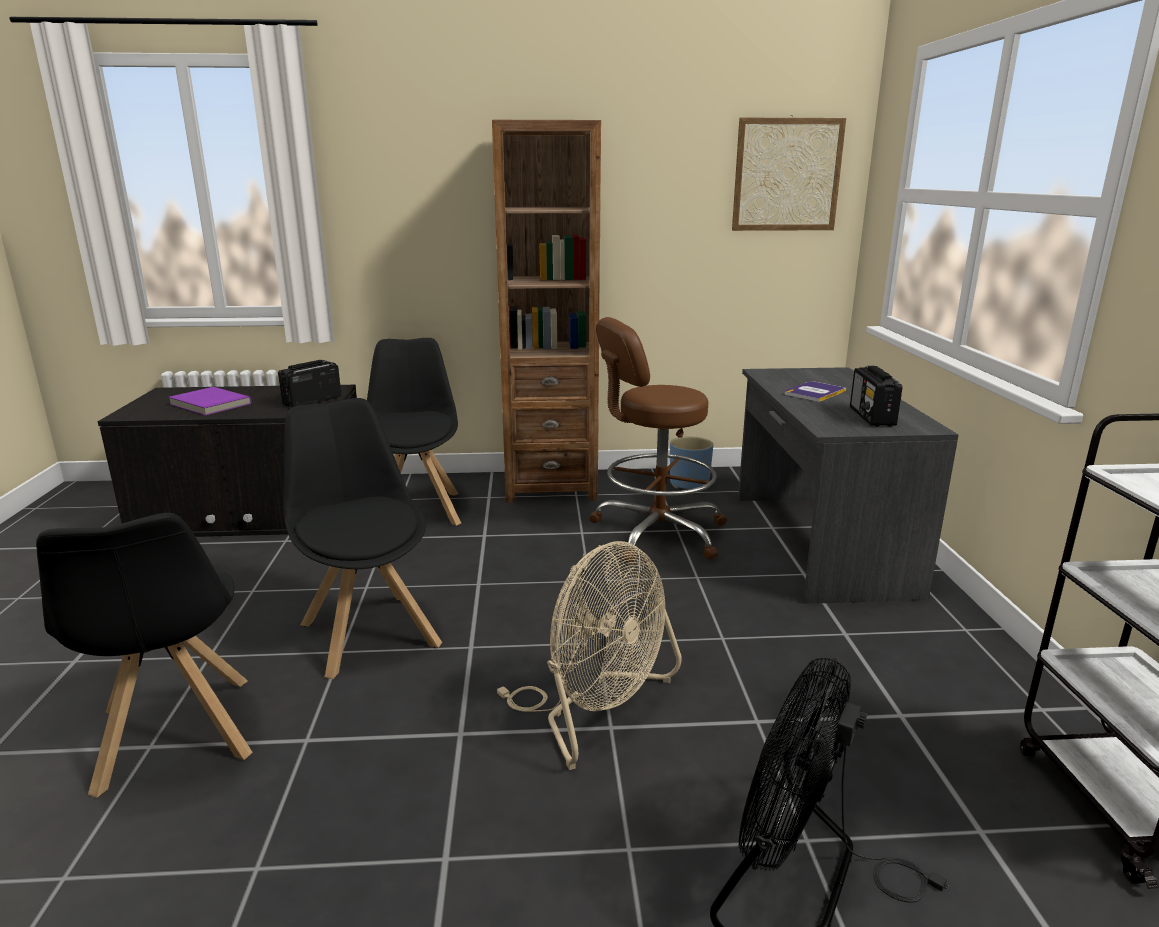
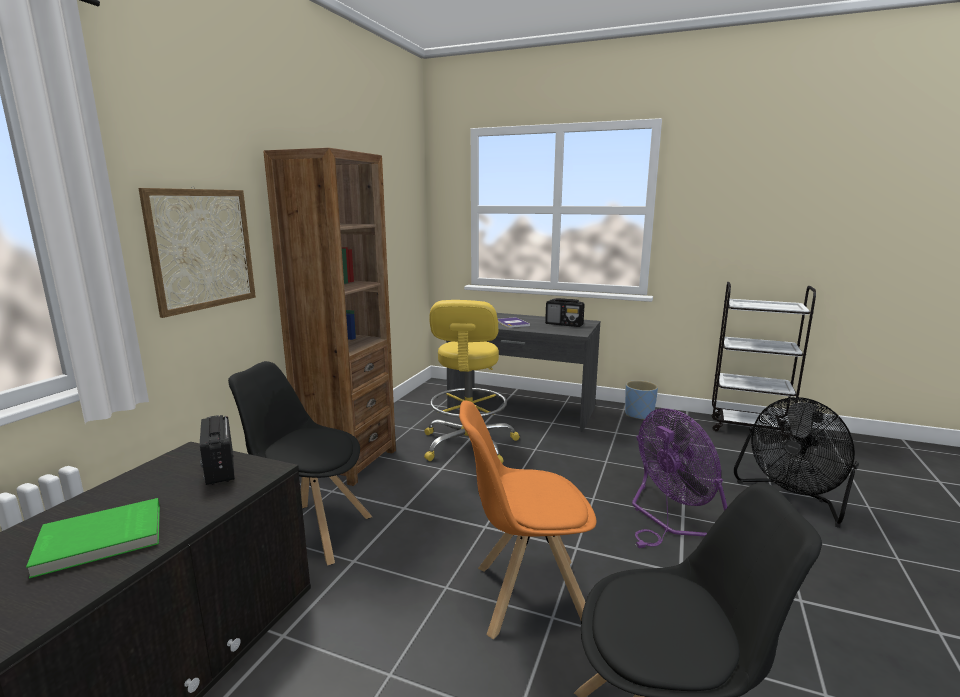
camera: 65 degrees left, 5 degrees down
purple book [169,387,252,415] -> green book [26,498,160,579]
black chair [283,398,442,679] -> orange chair [459,401,596,640]
beige fan [497,541,682,770] -> purple fan [632,408,727,548]
brown stool [589,317,727,562] -> yellow stool [424,300,520,463]
blue planter [670,436,713,489] -> blue planter moved to [625,380,658,420]
picture [732,115,846,231] -> picture moved to [139,186,256,318]

